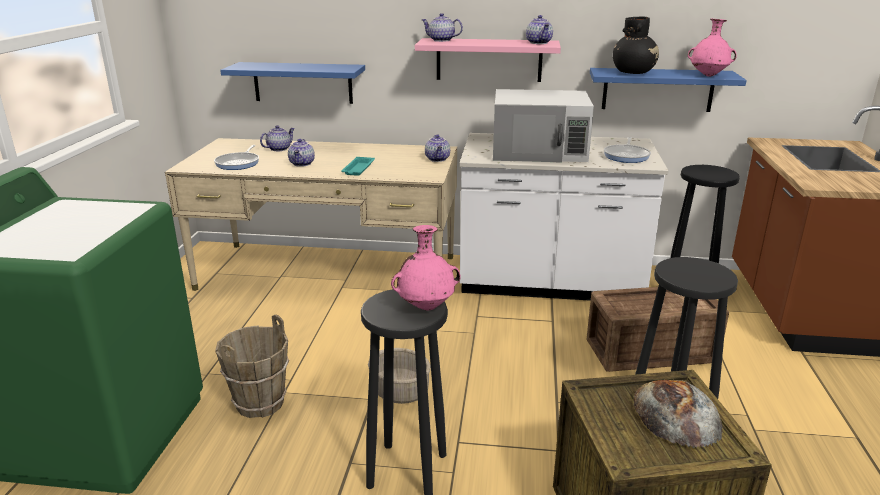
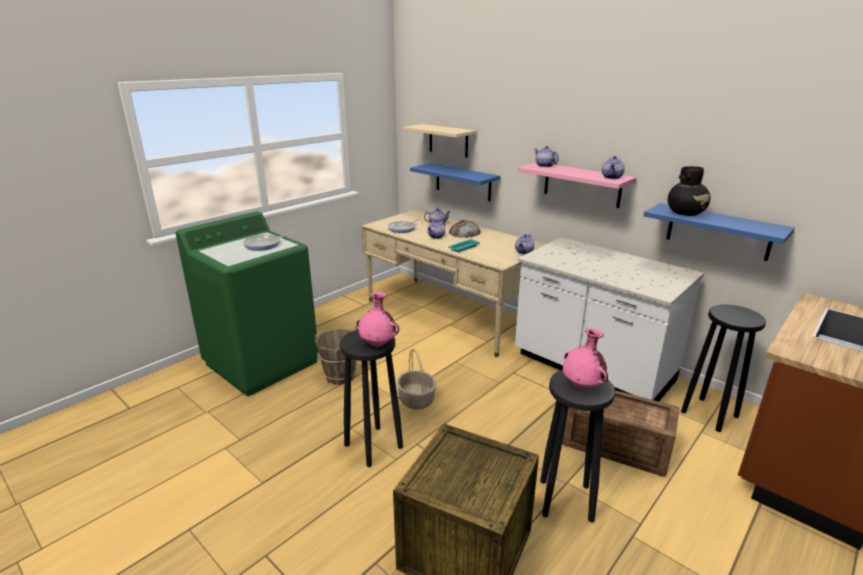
camera: 35 degrees right, 0 degrees up
white microwave [493,89,594,163] -> none
frying pan [604,137,651,163] -> frying pan moved to [243,232,296,251]
bread [634,380,723,448] -> bread moved to [449,220,480,238]
pink vase [688,19,737,77] -> pink vase moved to [563,328,608,389]
none -> beige shelf [403,124,476,158]

